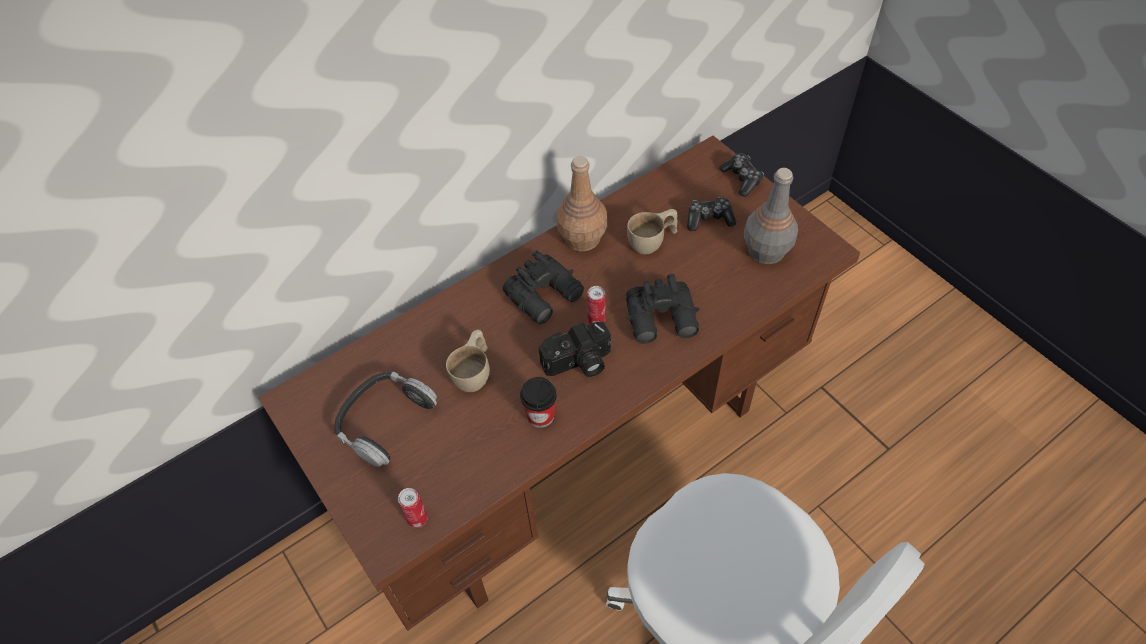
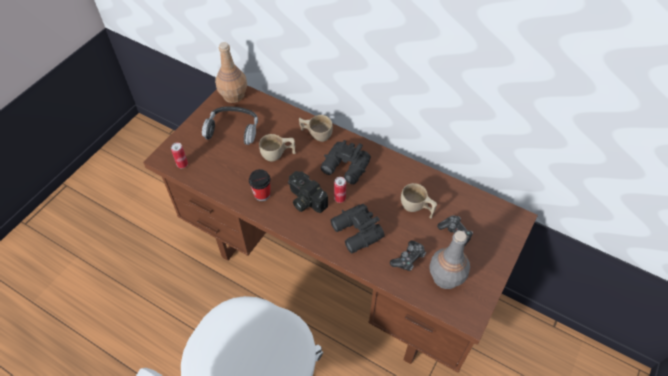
camera: 65 degrees right, 0 degrees up
brown bottle [557,156,607,251] -> brown bottle moved to [215,42,247,103]
game controller [719,153,764,197] -> game controller moved to [390,241,426,271]
none -> beige cup [299,115,333,142]

